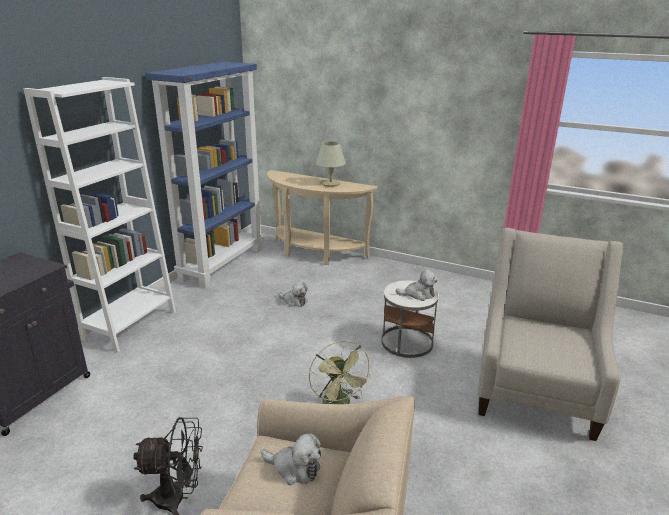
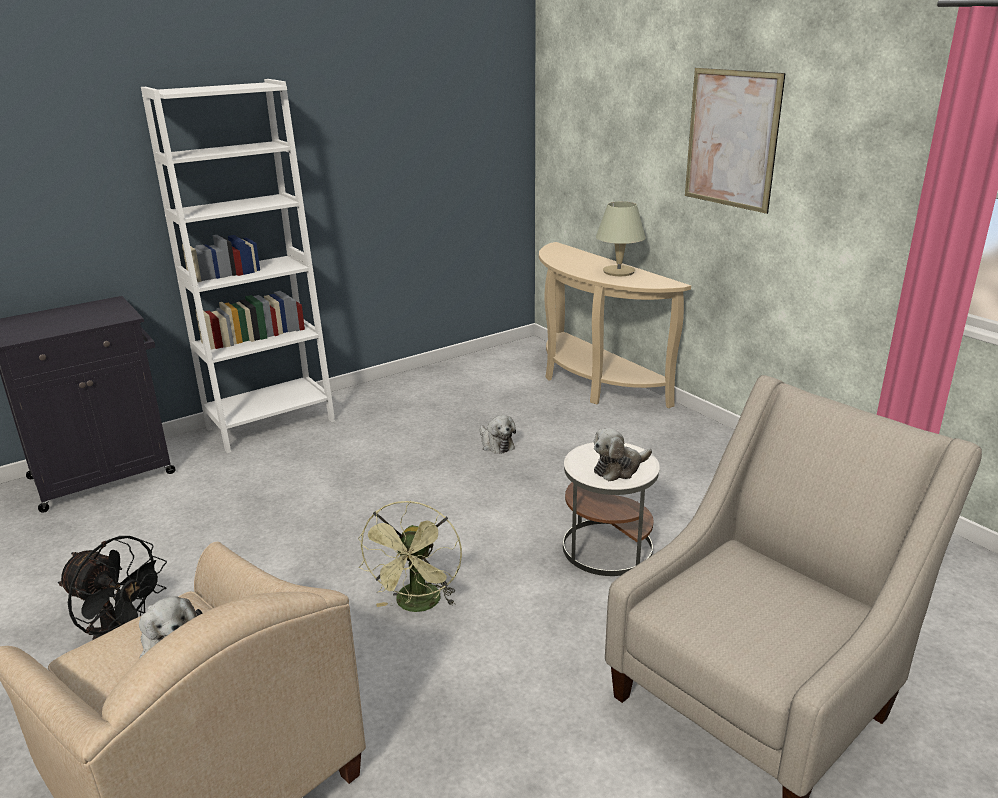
camera: 30 degrees right, 0 degrees up
blue bookcase [146,62,264,288] -> none
plush toy [396,269,438,301] -> plush toy turned 120 degrees clockwise [594,428,652,481]
none -> picture [685,68,785,214]

